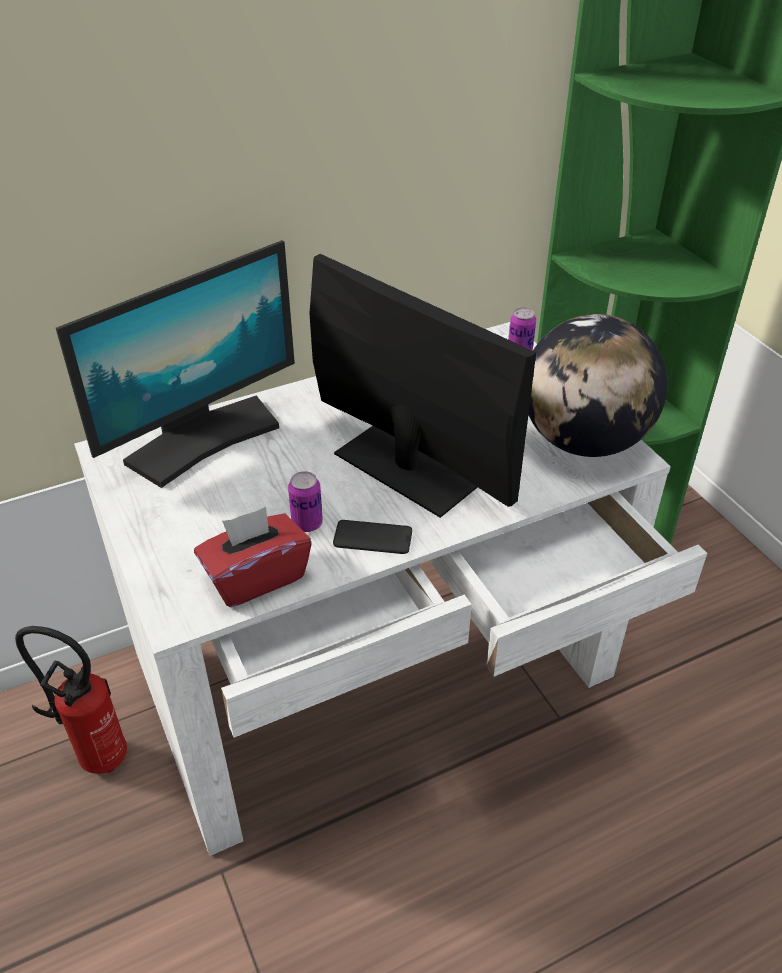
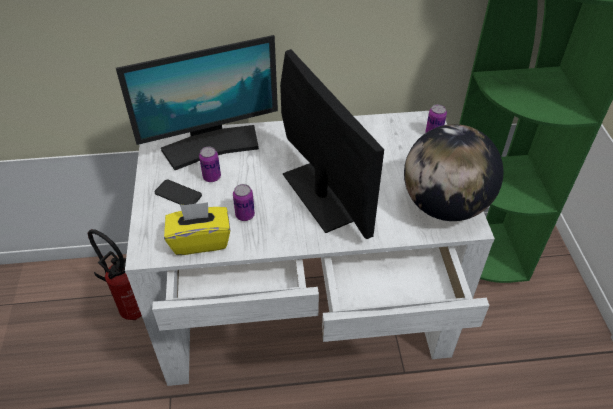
camera: 20 degrees right, 5 degrees up
red tissue box [194,507,312,607] -> yellow tissue box [164,202,230,255]
phone [333,520,412,554] -> phone moved to [154,180,202,205]
none -> can [199,147,221,182]

